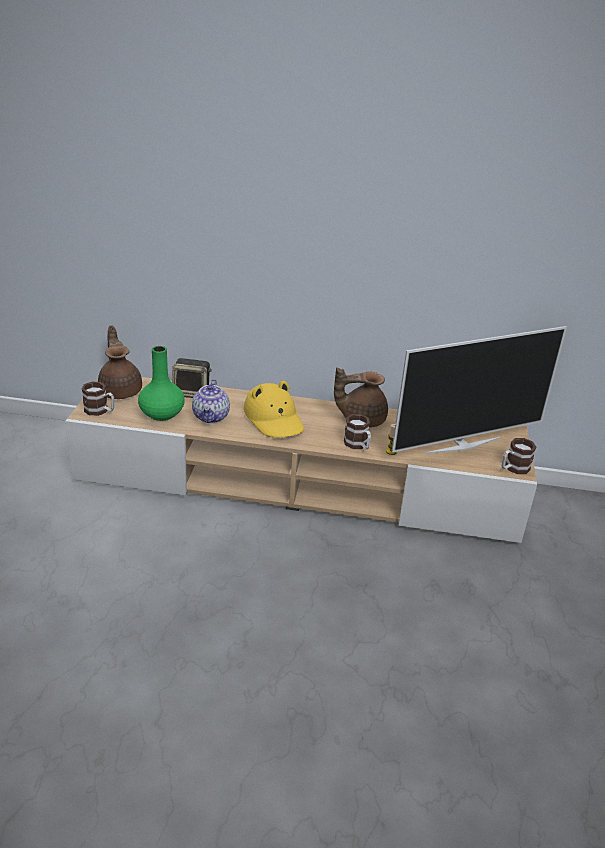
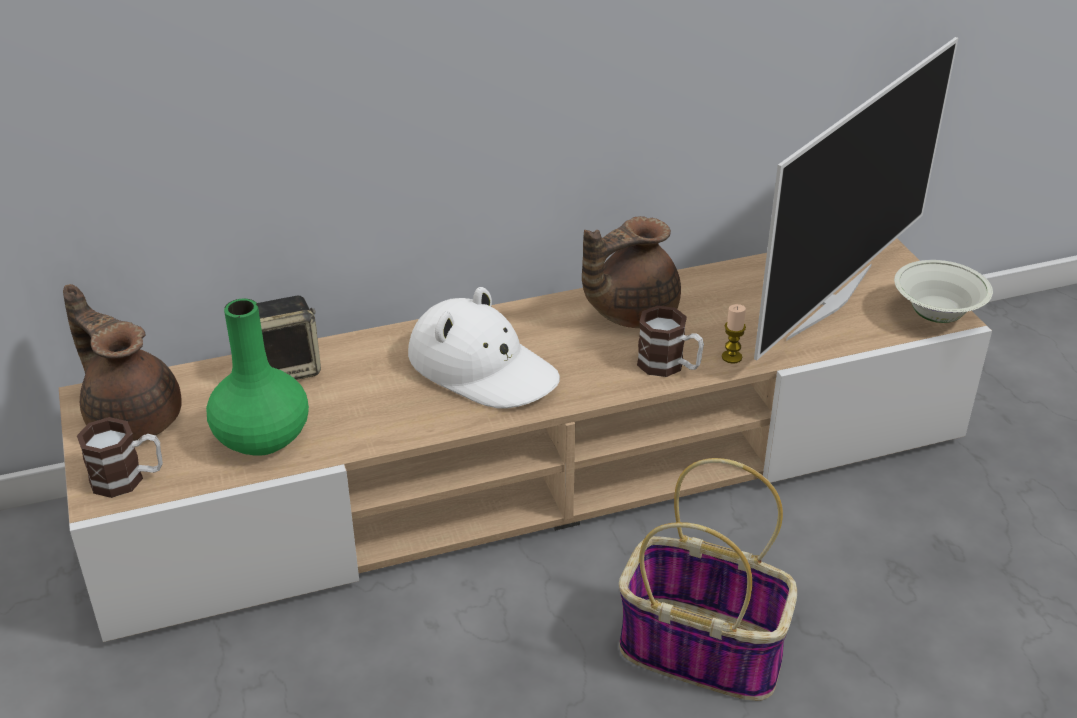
camera: 25 degrees left, 5 degrees up
teapot [192,379,230,423] -> none
yellow hat [244,380,304,438] -> white hat [408,287,560,408]
mug [502,438,536,474] -> white bowl [894,260,993,323]
none -> basket [619,458,797,701]

